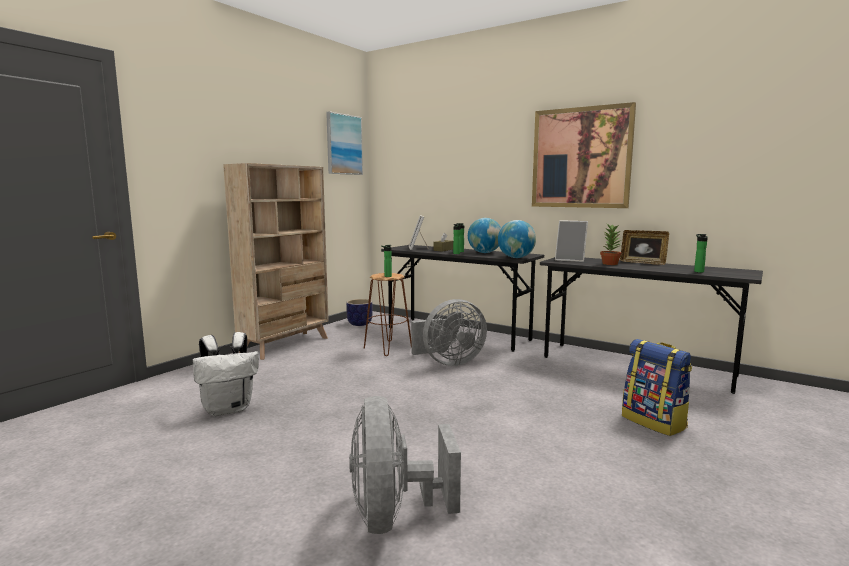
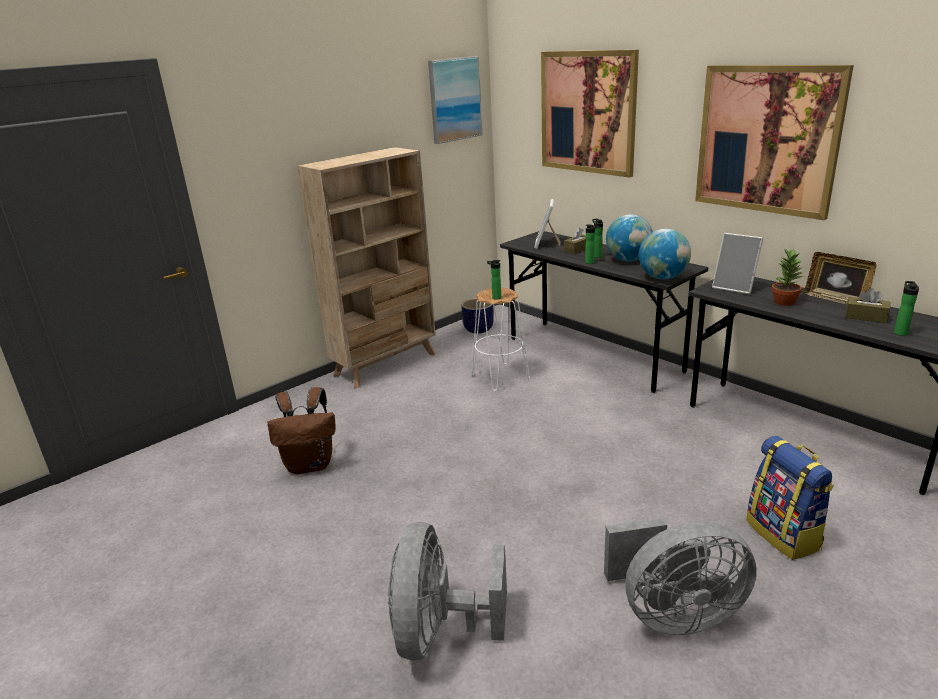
camera: 15 degrees right, 15 degrees up
white backpack [193,332,259,416] -> brown backpack [267,387,336,474]
brown stool [364,273,411,356] -> white stool [472,288,530,391]
grey fan [411,299,487,366] -> grey fan moved to [604,517,757,635]
none -> picture [541,50,639,178]
none -> brown tissue box [845,288,890,323]

